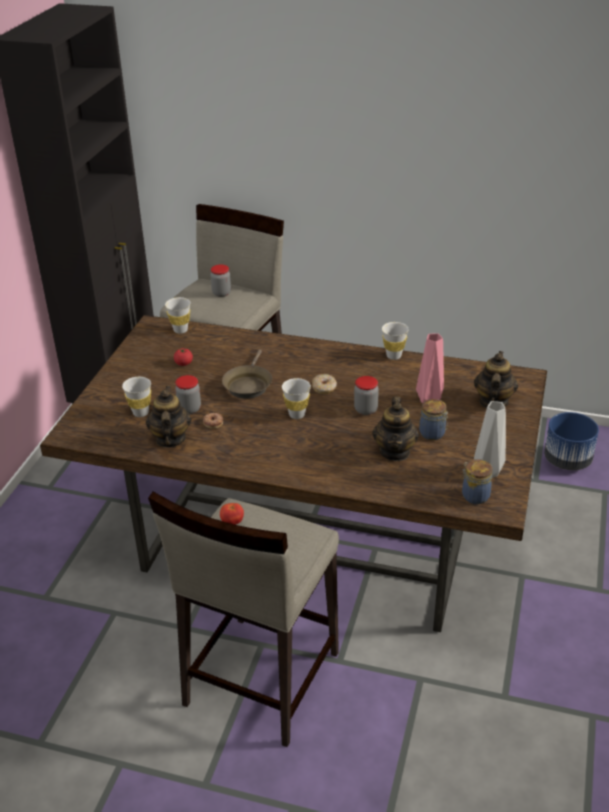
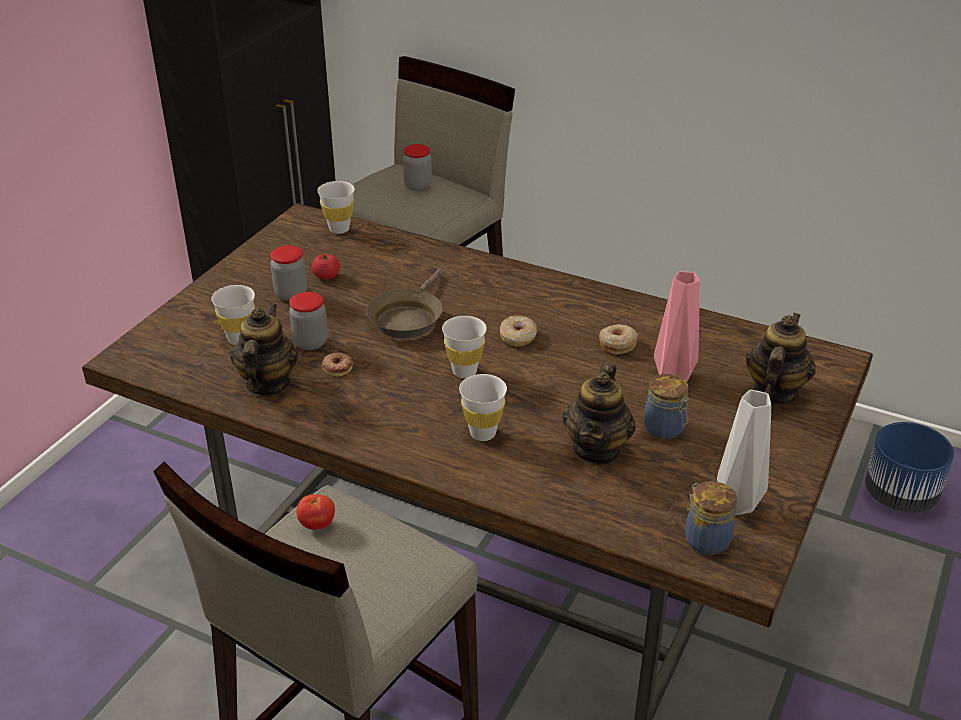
camera: 10 degrees right, 0 degrees up
jar [354,376,379,415] -> jar moved to [270,245,307,301]
white cup [382,322,409,360] -> white cup moved to [459,374,507,441]
none -> donut [599,324,638,354]

